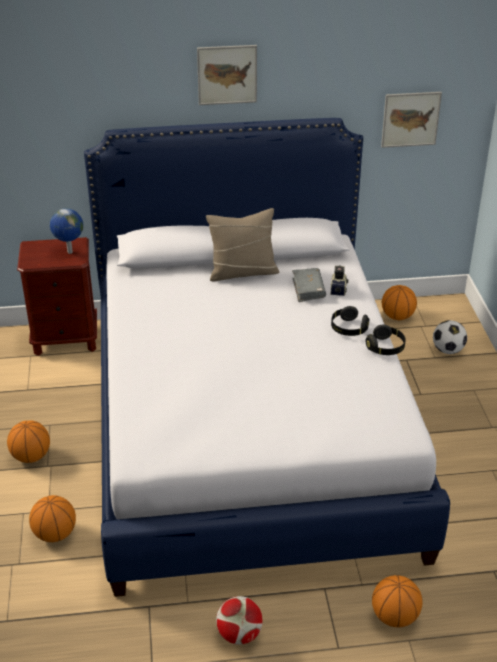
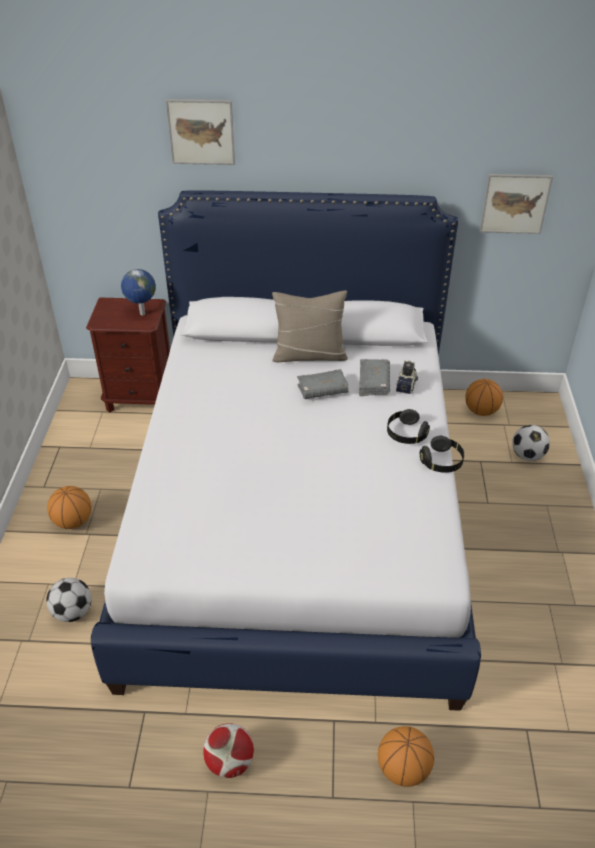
camera: 10 degrees right, 5 degrees up
basketball [29,495,76,542] -> football [46,578,92,622]
picture [197,45,257,105] -> picture moved to [166,99,235,165]
none -> grey book [297,369,349,399]

